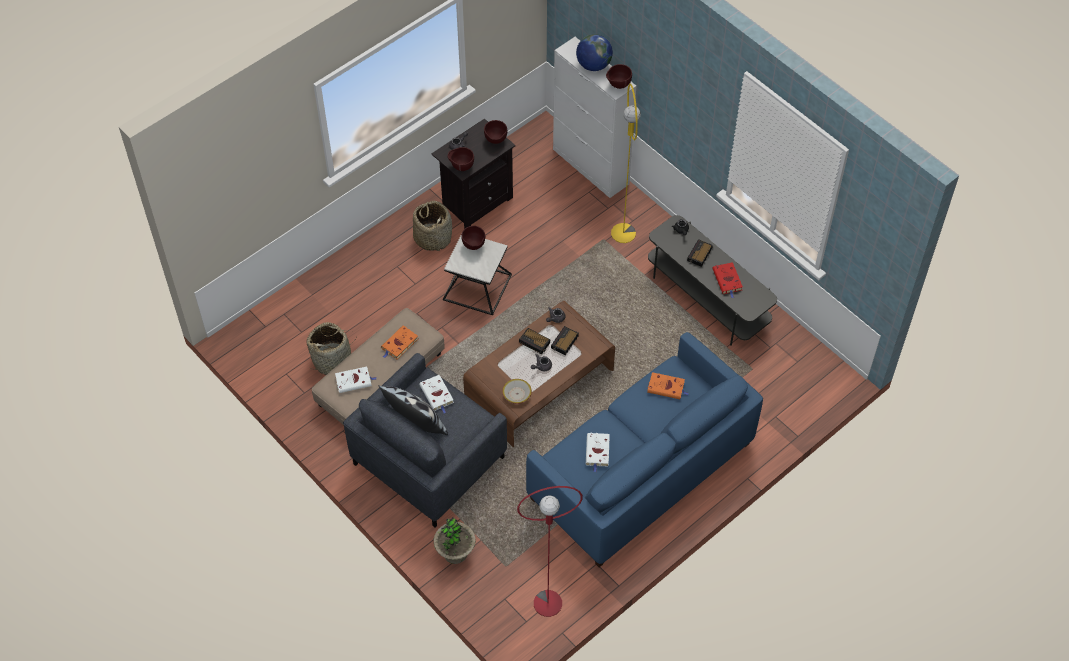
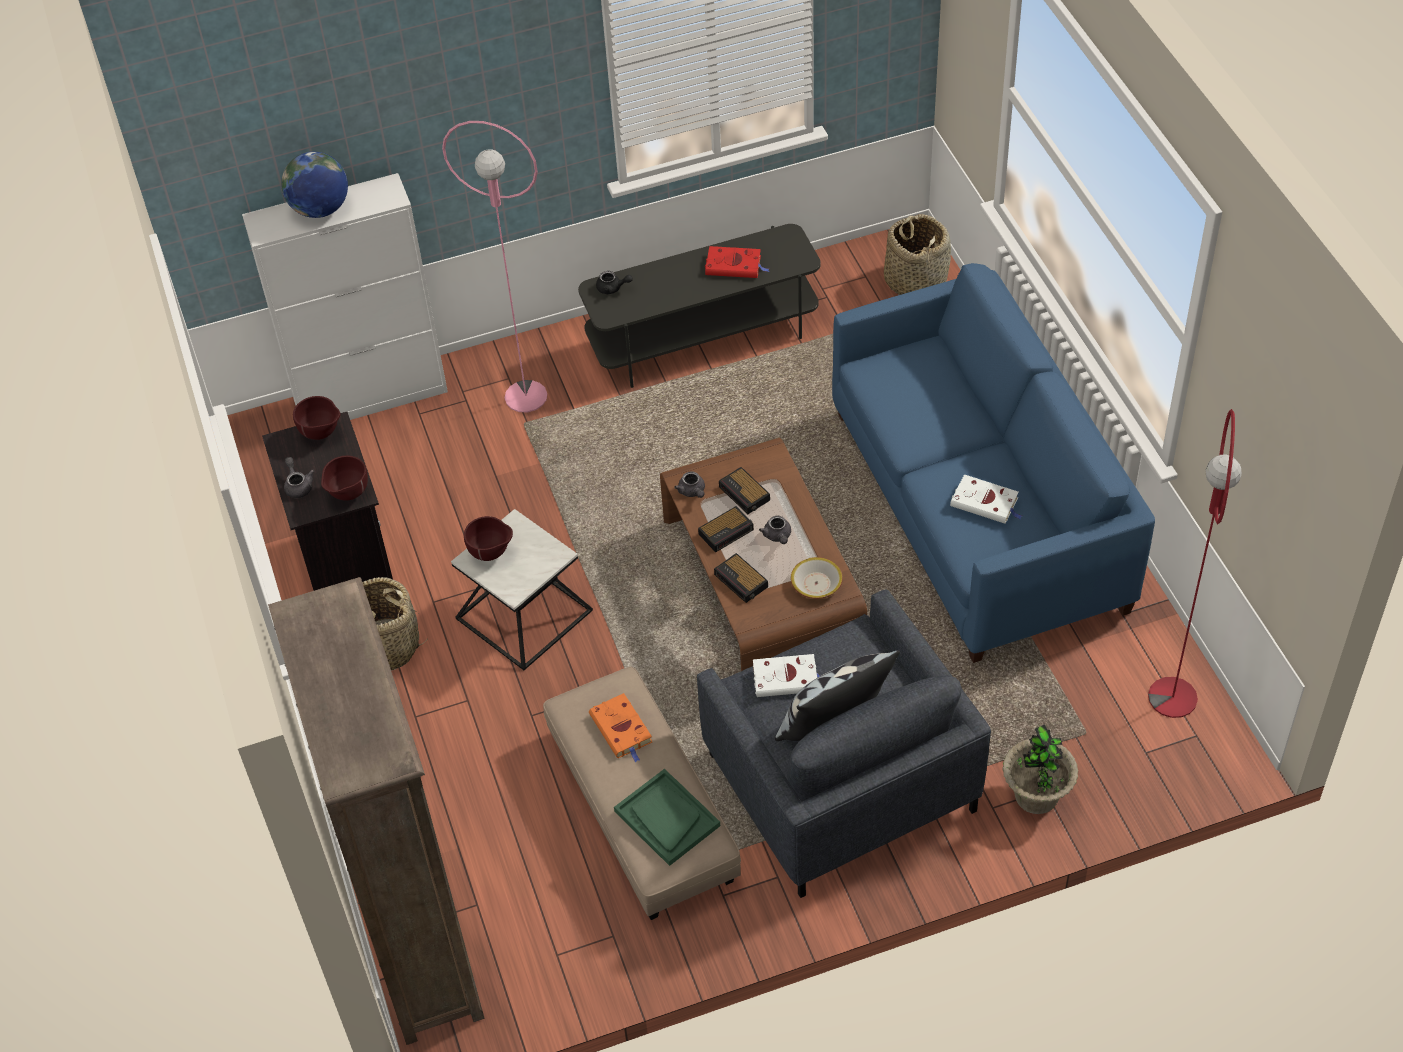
camera: 65 degrees left, 5 degrees down
basket [306,322,355,375] -> basket moved to [884,214,951,295]
white book [335,367,376,393] -> green tray [614,769,720,866]
brown bowl [606,64,632,89] -> none
yellow floor lamp [611,84,641,243] -> pink floor lamp [442,121,547,412]
orange book [647,372,689,399] -> none
alarm clock [687,239,713,267] -> alarm clock moved to [714,553,768,603]
none -> brown bookcase [268,577,485,1045]

